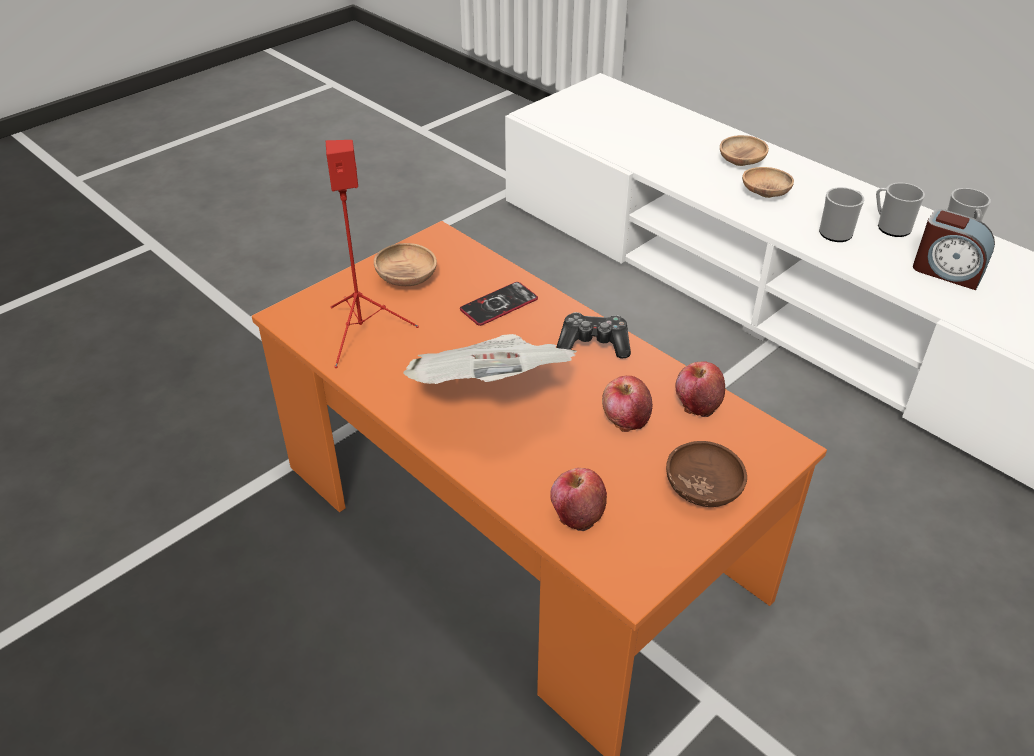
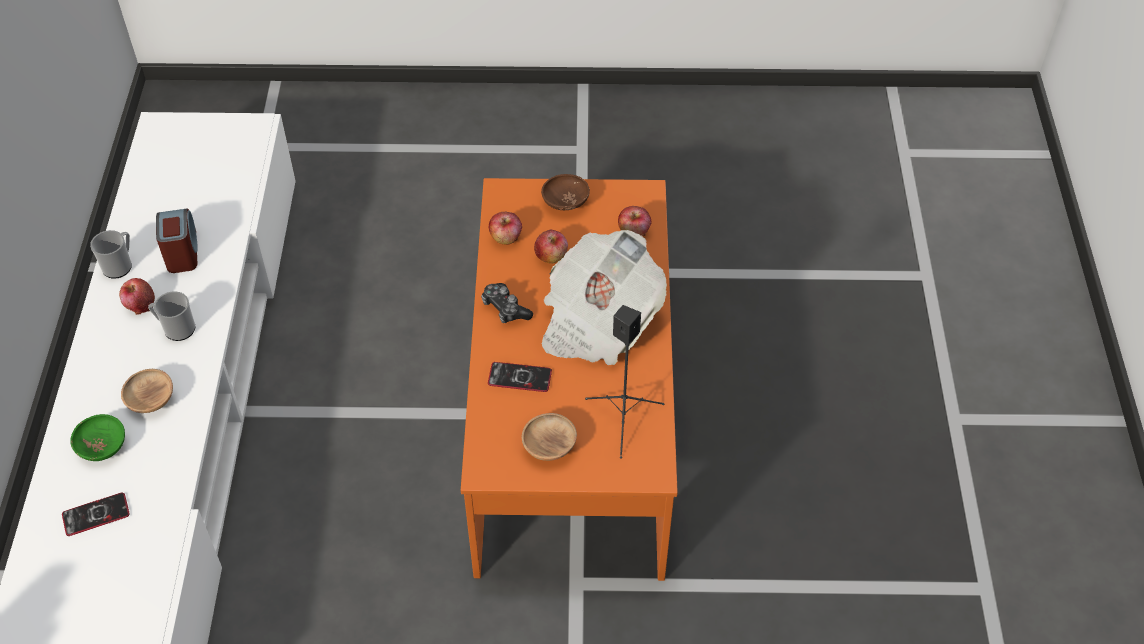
camera: 135 degrees left, 10 degrees up
red speaker [326,140,419,368] -> black speaker [585,305,664,459]
brown bowl [720,135,769,166] -> green bowl [70,414,125,461]
mug [876,182,925,237] -> apple [119,278,155,315]
none -> phone [62,493,130,536]

